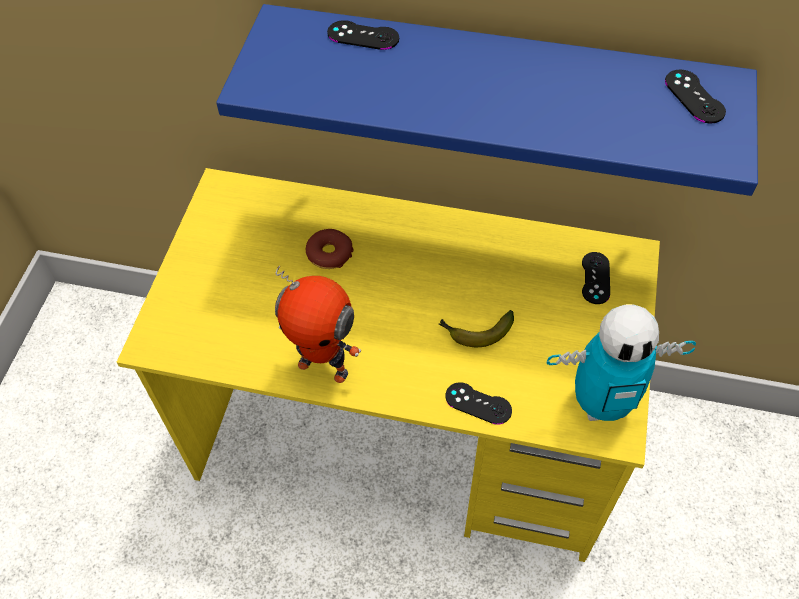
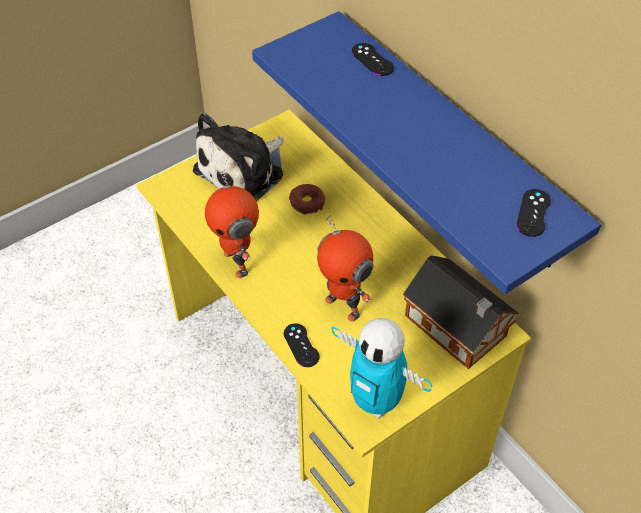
camera: 40 degrees right, 5 degrees down
banana [439,310,514,347] -> toy robot [317,215,374,322]
black game controller [582,252,610,304] -> toy house [403,255,520,369]
none -> plush toy [193,113,284,201]

